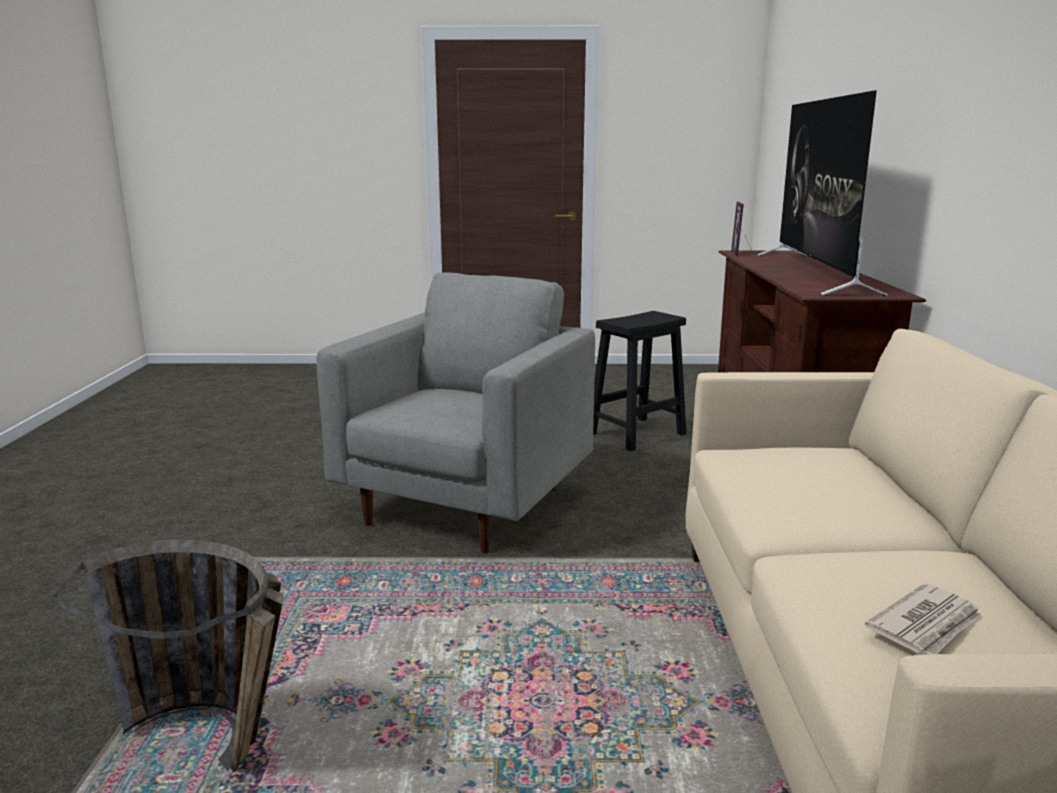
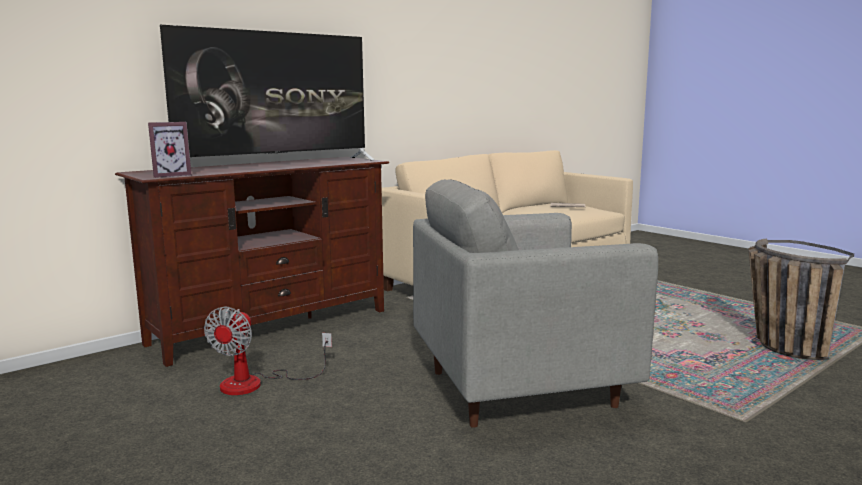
camera: 130 degrees left, 5 degrees down
black stool [593,311,687,451] -> fan [204,307,332,395]

